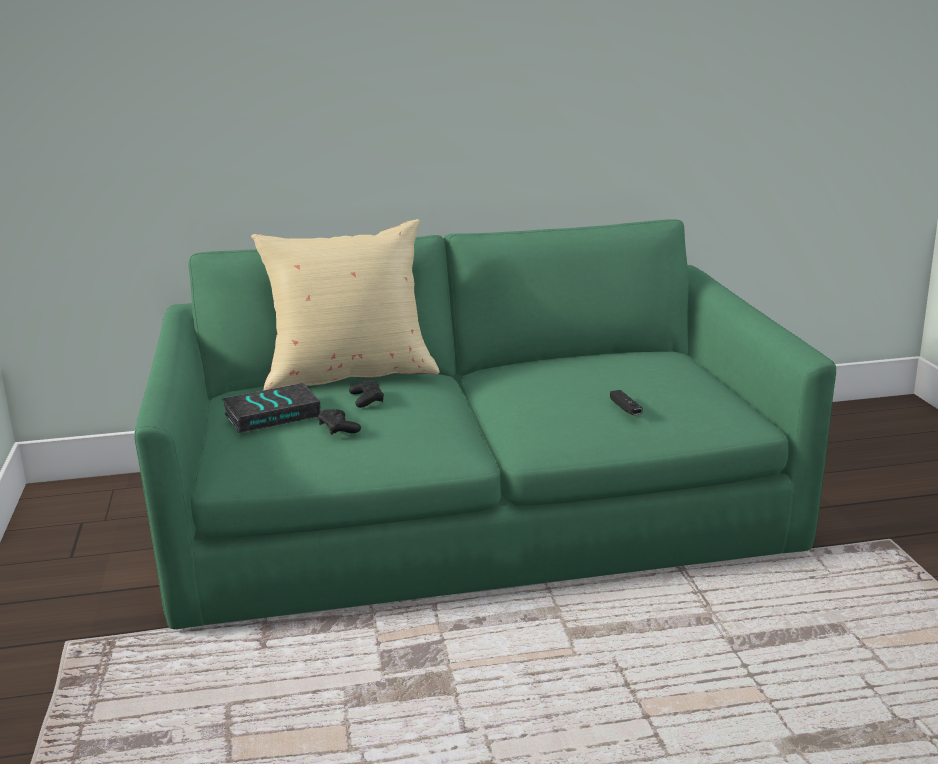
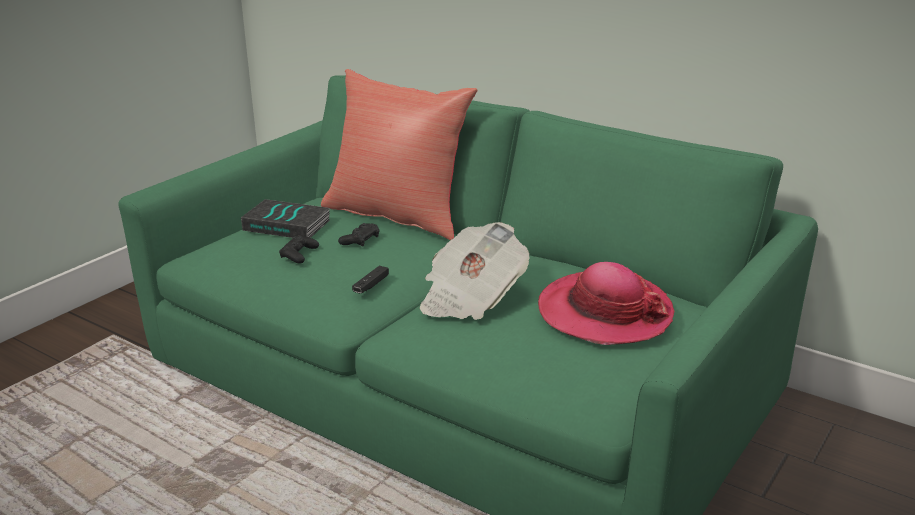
camera: 45 degrees right, 5 degrees up
beige pillow [251,219,439,390] -> red pillow [321,69,477,240]
black game controller [610,390,643,415] -> black game controller moved to [352,266,389,294]
none -> newspaper [420,222,529,320]
none -> hat [538,262,674,345]

